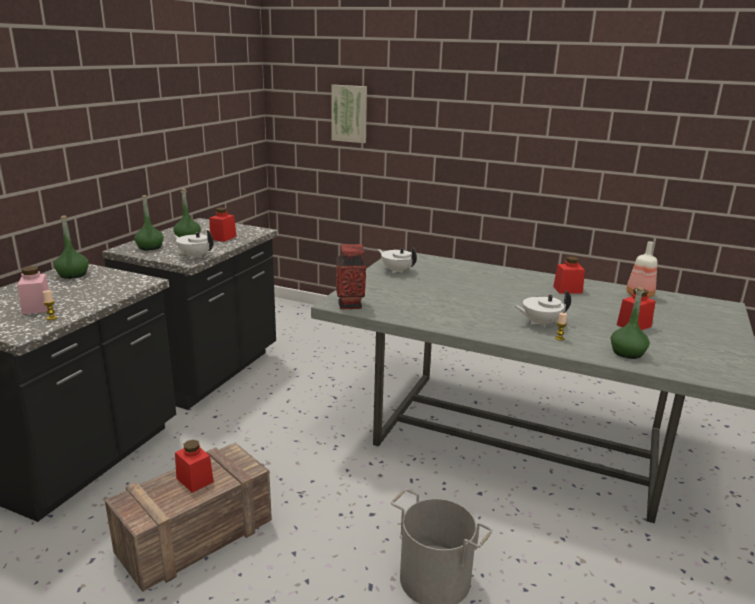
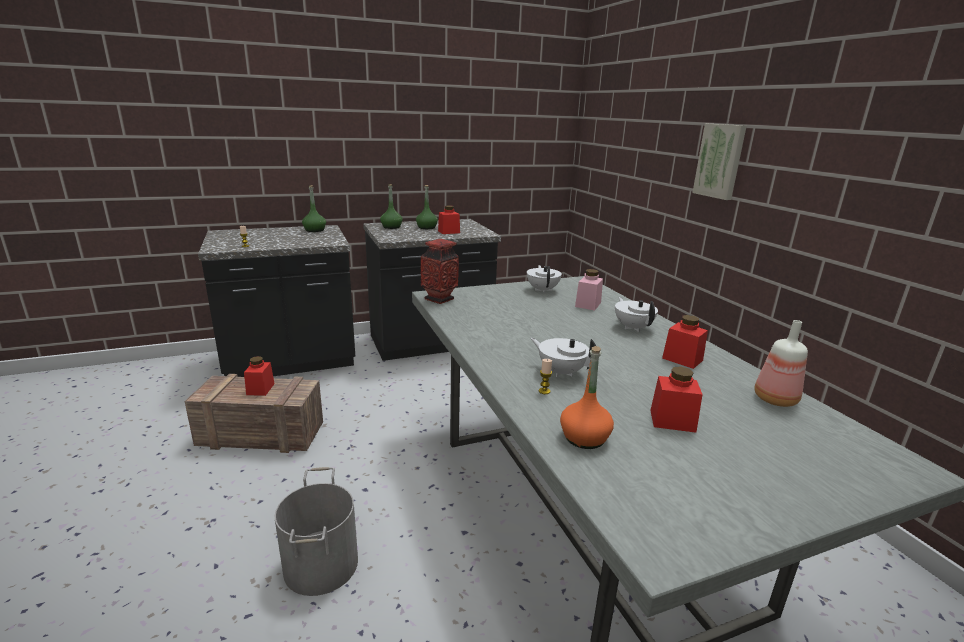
camera: 45 degrees right, 0 degrees up
pink jar [17,266,49,314] -> pink jar moved to [575,269,603,311]
white teapot [173,230,214,259] -> white teapot moved to [615,297,658,332]
picture [331,85,367,143] -> picture moved to [692,124,747,200]
green bottle [611,287,650,359] -> orange bottle [560,346,614,449]

